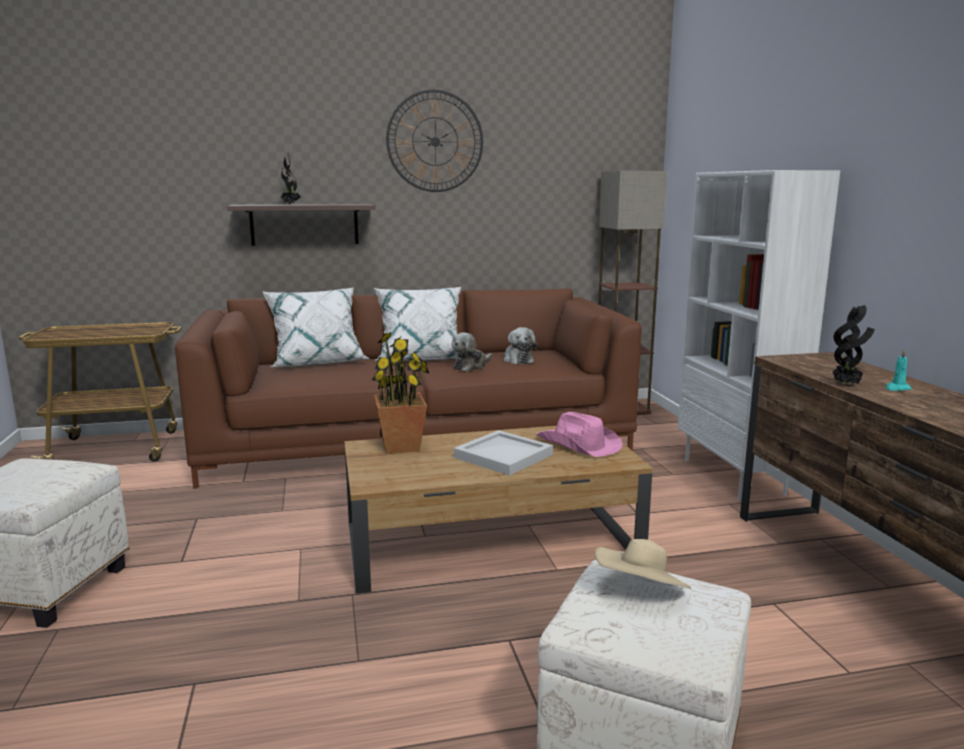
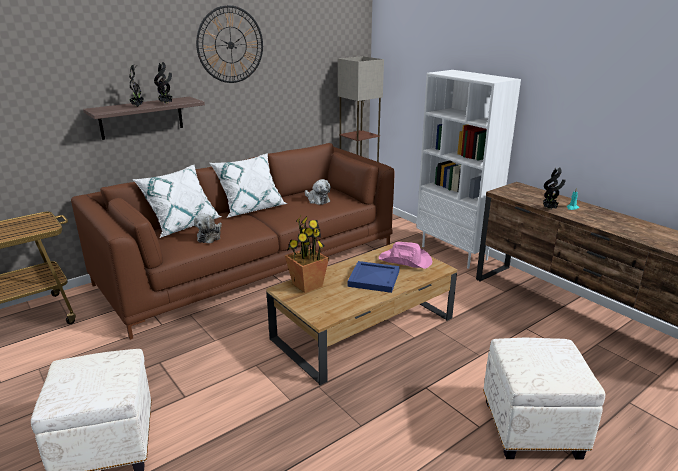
camera: 25 degrees left, 10 degrees up
plush toy [451,332,492,372] -> plush toy moved to [194,214,222,244]
white tray [454,430,553,476] -> blue tray [348,261,400,293]
beige hat [595,539,691,589] -> none
none -> potted plant [154,62,172,104]

